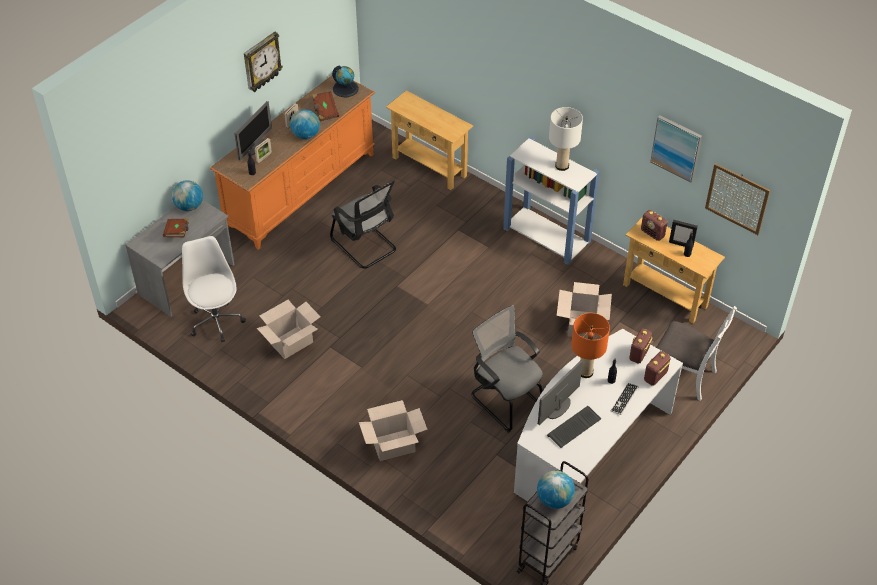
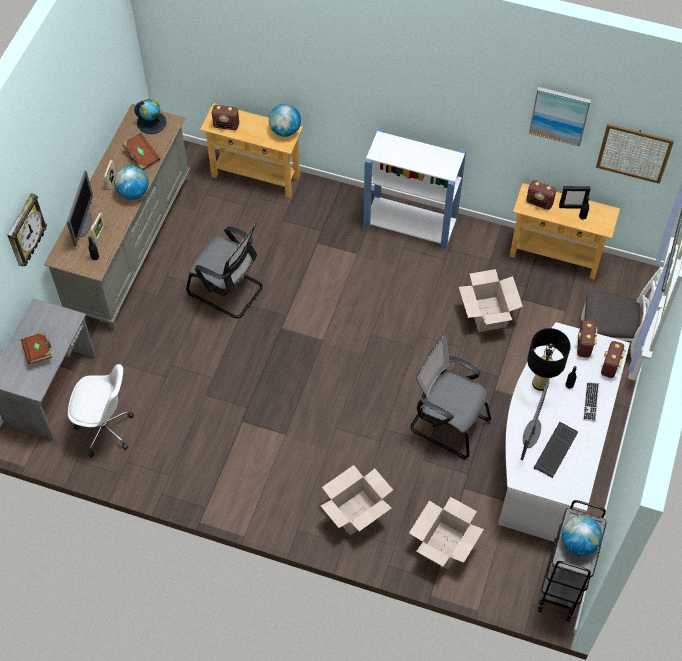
camera: 20 degrees left, 10 degrees up
globe [172,180,203,211] -> globe moved to [269,104,301,137]
white office chair [182,236,246,342] -> white office chair turned 135 degrees clockwise [68,364,134,457]
orange cabinet [210,75,375,250] -> grey cabinet [44,104,190,330]
wall clock [244,32,283,92] -> wall clock moved to [7,193,47,267]
cardboard box [257,300,321,359] -> cardboard box moved to [409,497,484,569]
white table lamp [549,107,583,171] -> none
orange table lamp [571,313,610,378] -> black table lamp [527,328,571,391]
none -> radio [212,105,239,130]

